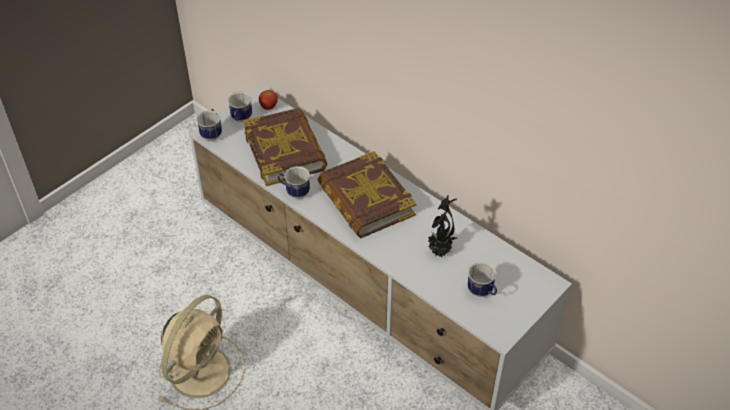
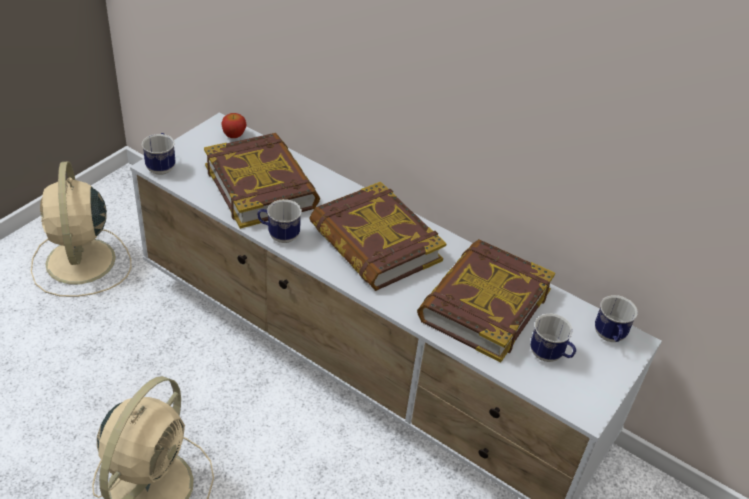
camera: 10 degrees left, 5 degrees down
mug [228,92,252,122] -> mug moved to [595,295,638,342]
potted plant [428,195,457,257] -> book [417,239,555,362]
none -> beige fan [31,161,131,297]

